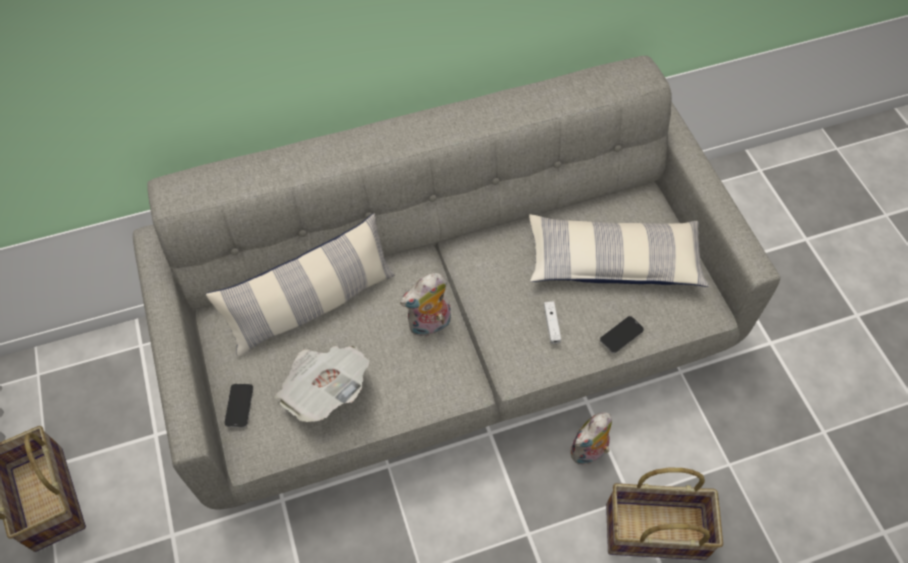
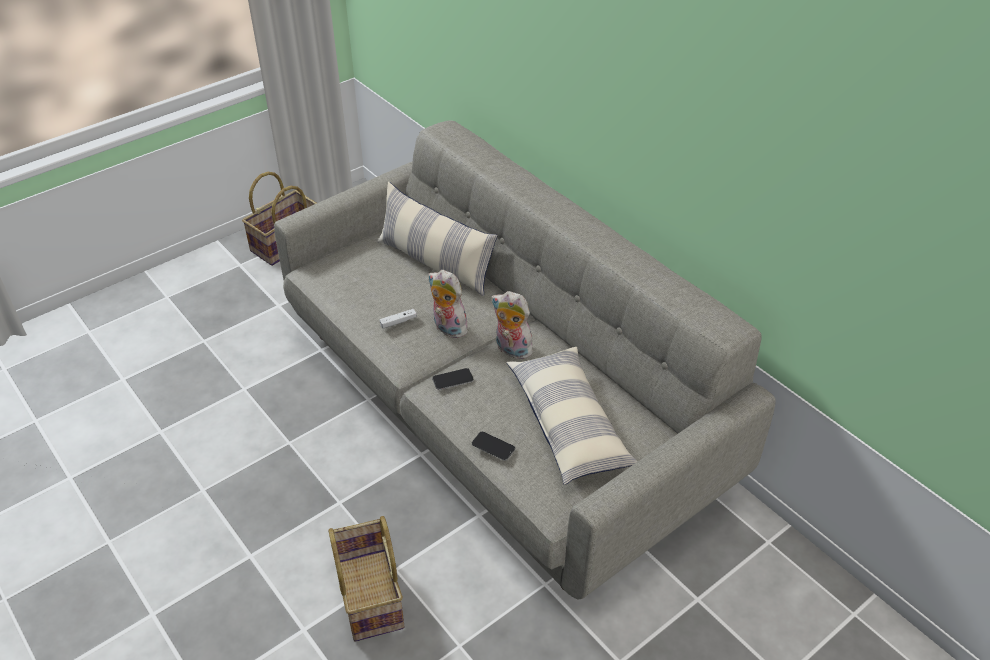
camera: 70 degrees right, 15 degrees down
phone [225,384,253,427] -> phone moved to [432,368,474,390]
newspaper [275,346,369,422] -> none
white game controller [544,301,561,344] -> white game controller moved to [380,309,417,329]
plush toy [570,412,612,465] -> plush toy moved to [491,291,533,359]

